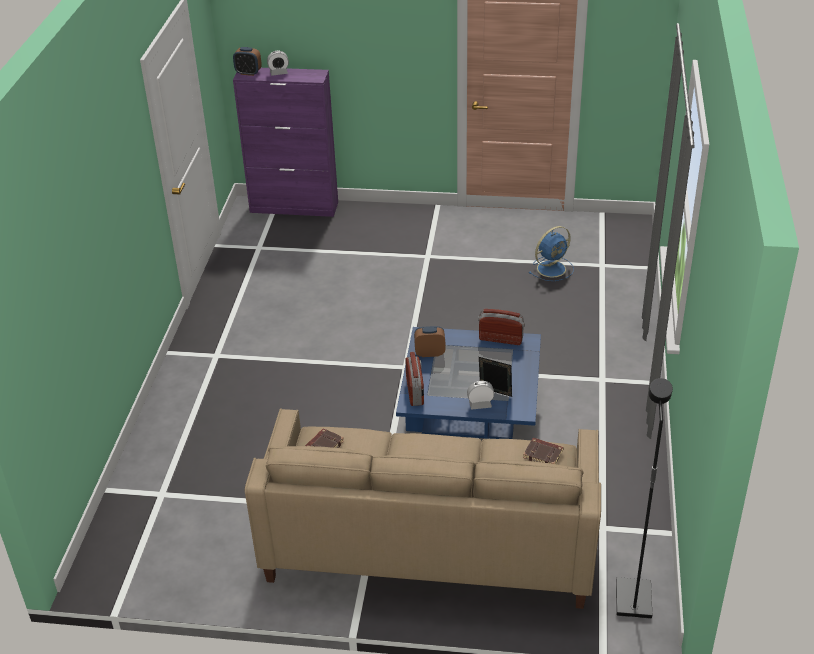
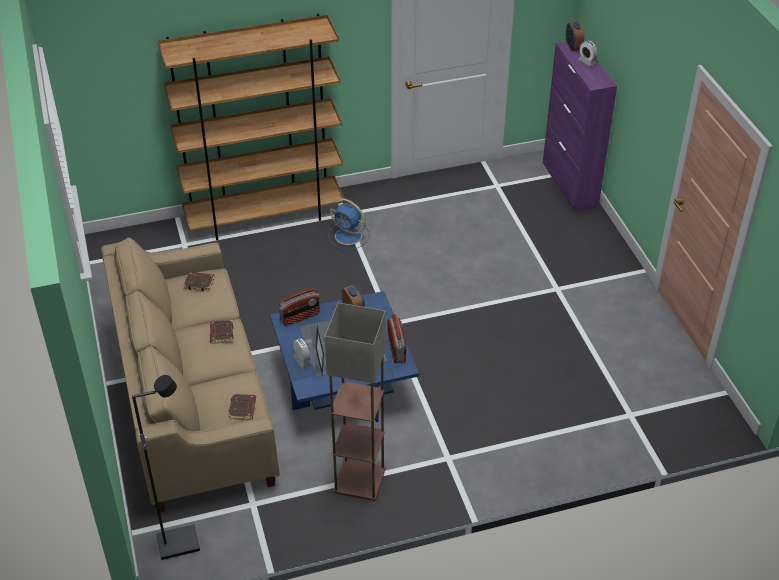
camera: 65 degrees right, 5 degrees up
blue fan [529,226,574,281] -> blue fan moved to [328,198,370,250]
none -> brown bookcase [157,13,344,240]
none -> brown book [210,320,234,344]
none -> floor lamp [325,303,386,501]

